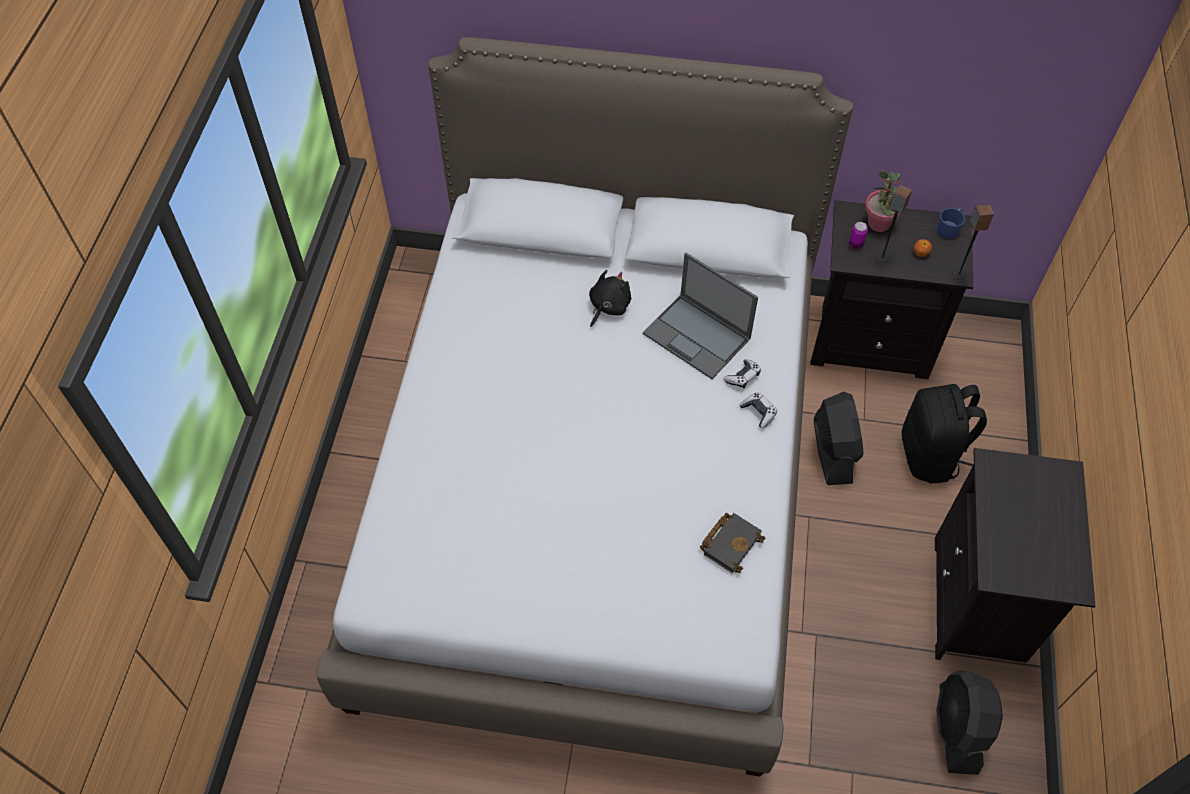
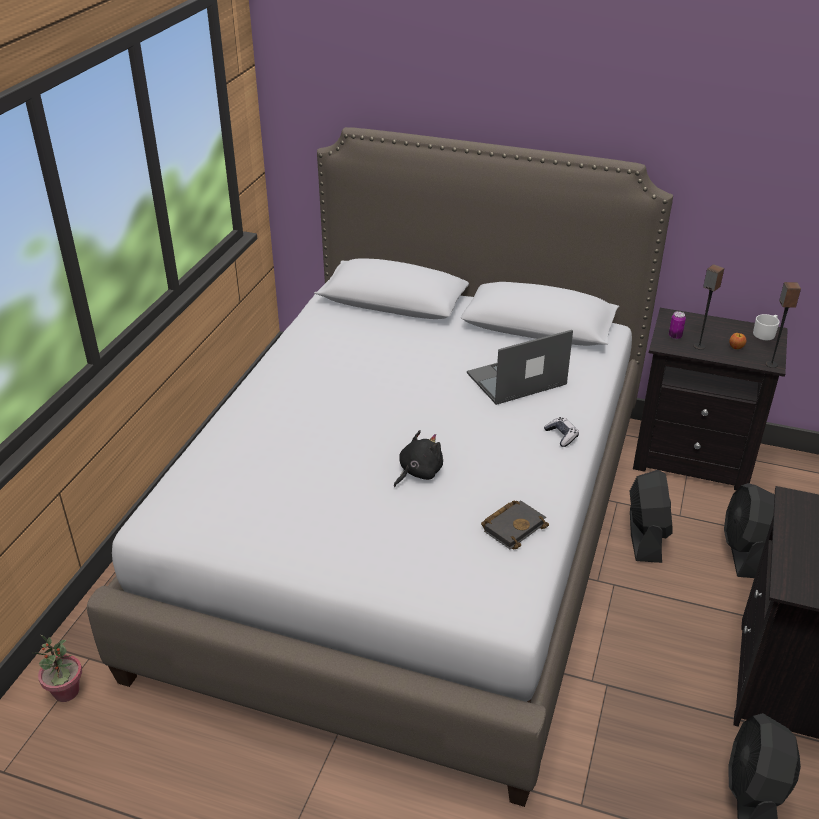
camera: 10 degrees right, 20 degrees down
black plush toy [589,270,631,327] -> black plush toy moved to [394,430,443,487]
laptop [643,253,758,379] -> laptop turned 105 degrees clockwise [467,330,573,405]
game controller [724,359,761,389] -> none
potted plant [865,171,901,232] -> potted plant moved to [33,635,82,702]
black backpack [902,384,987,483] -> black fan [724,483,775,578]
blue mug [936,207,965,238] -> white mug [753,314,780,340]

